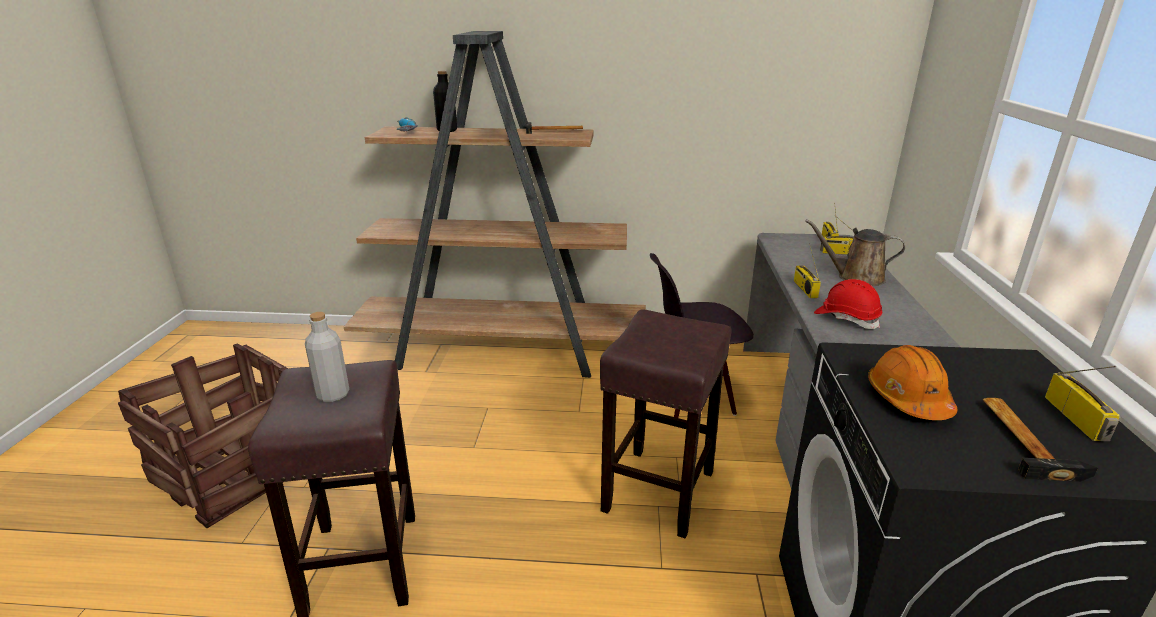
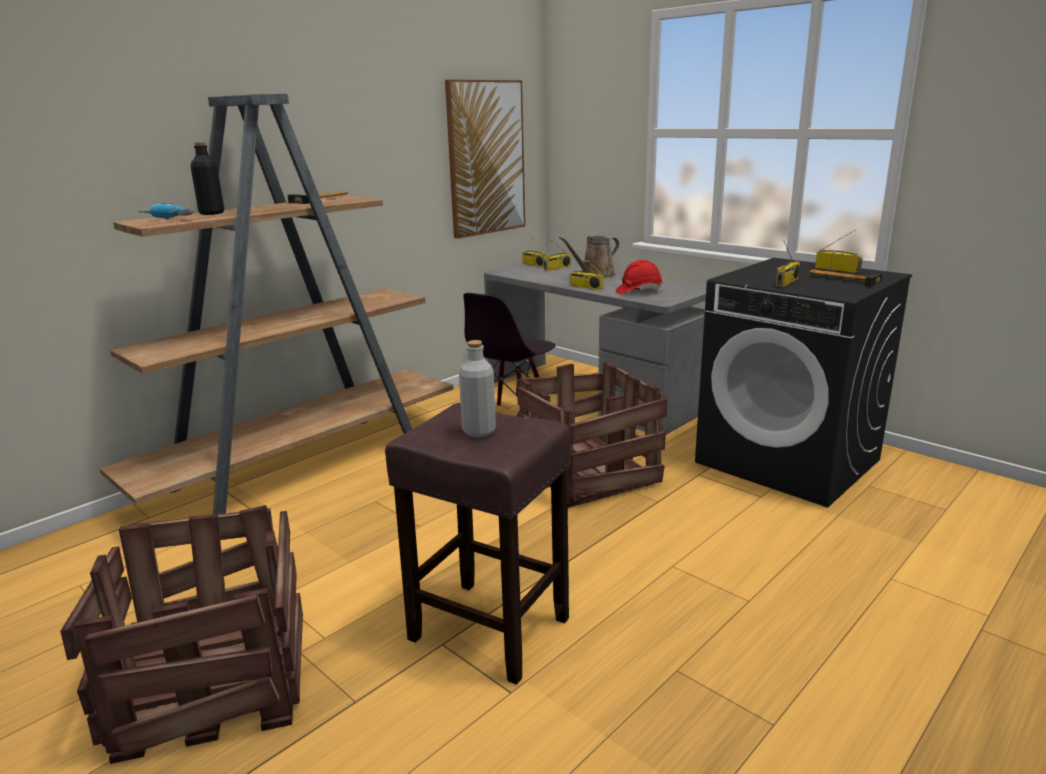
camera: 50 degrees left, 5 degrees down
brown stool [600,309,732,538] -> crate [516,362,667,508]
orange hard hat [868,345,957,420] -> radio [776,240,800,287]
none -> picture [445,80,525,239]

